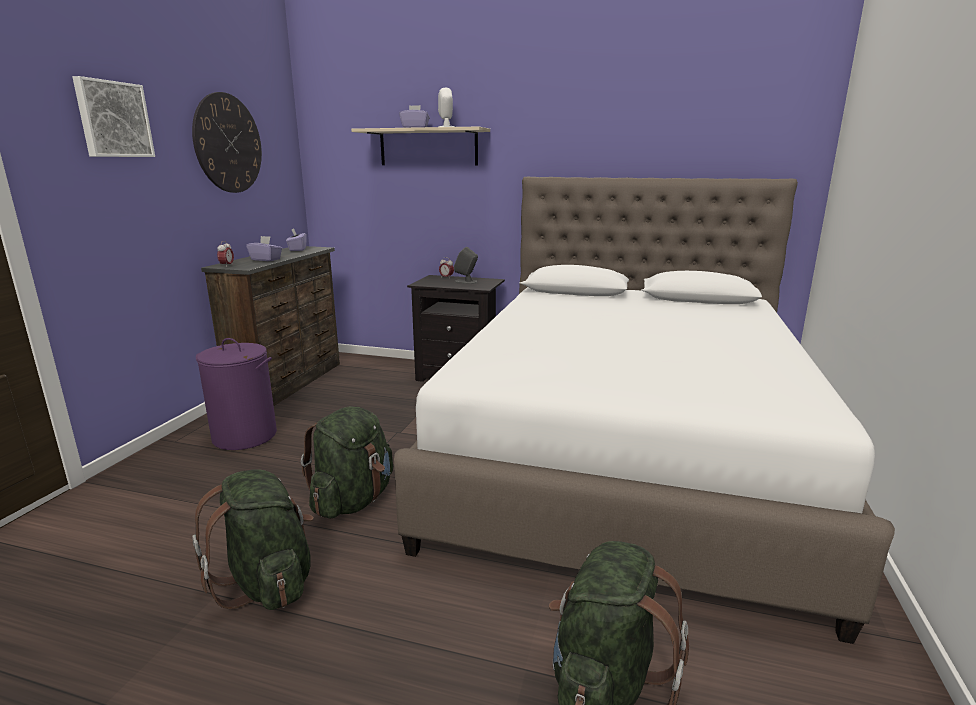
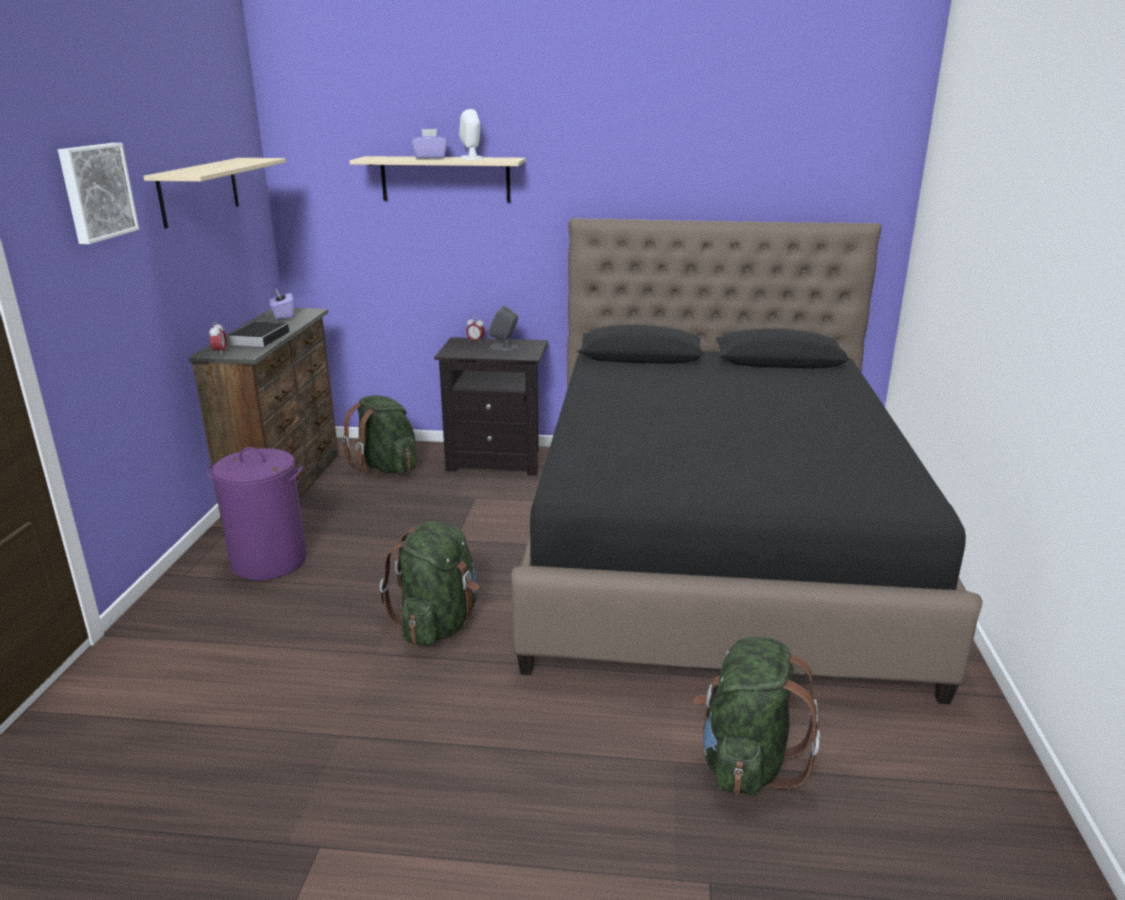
camera: 10 degrees left, 5 degrees up
wall clock [192,92,262,193] -> beige shelf [143,158,286,228]
green backpack [192,469,313,610] -> green backpack moved to [342,395,417,477]
purple tissue box [246,236,282,261] -> book [228,322,289,347]
white bed [394,177,895,644] -> black bed [511,218,982,704]

